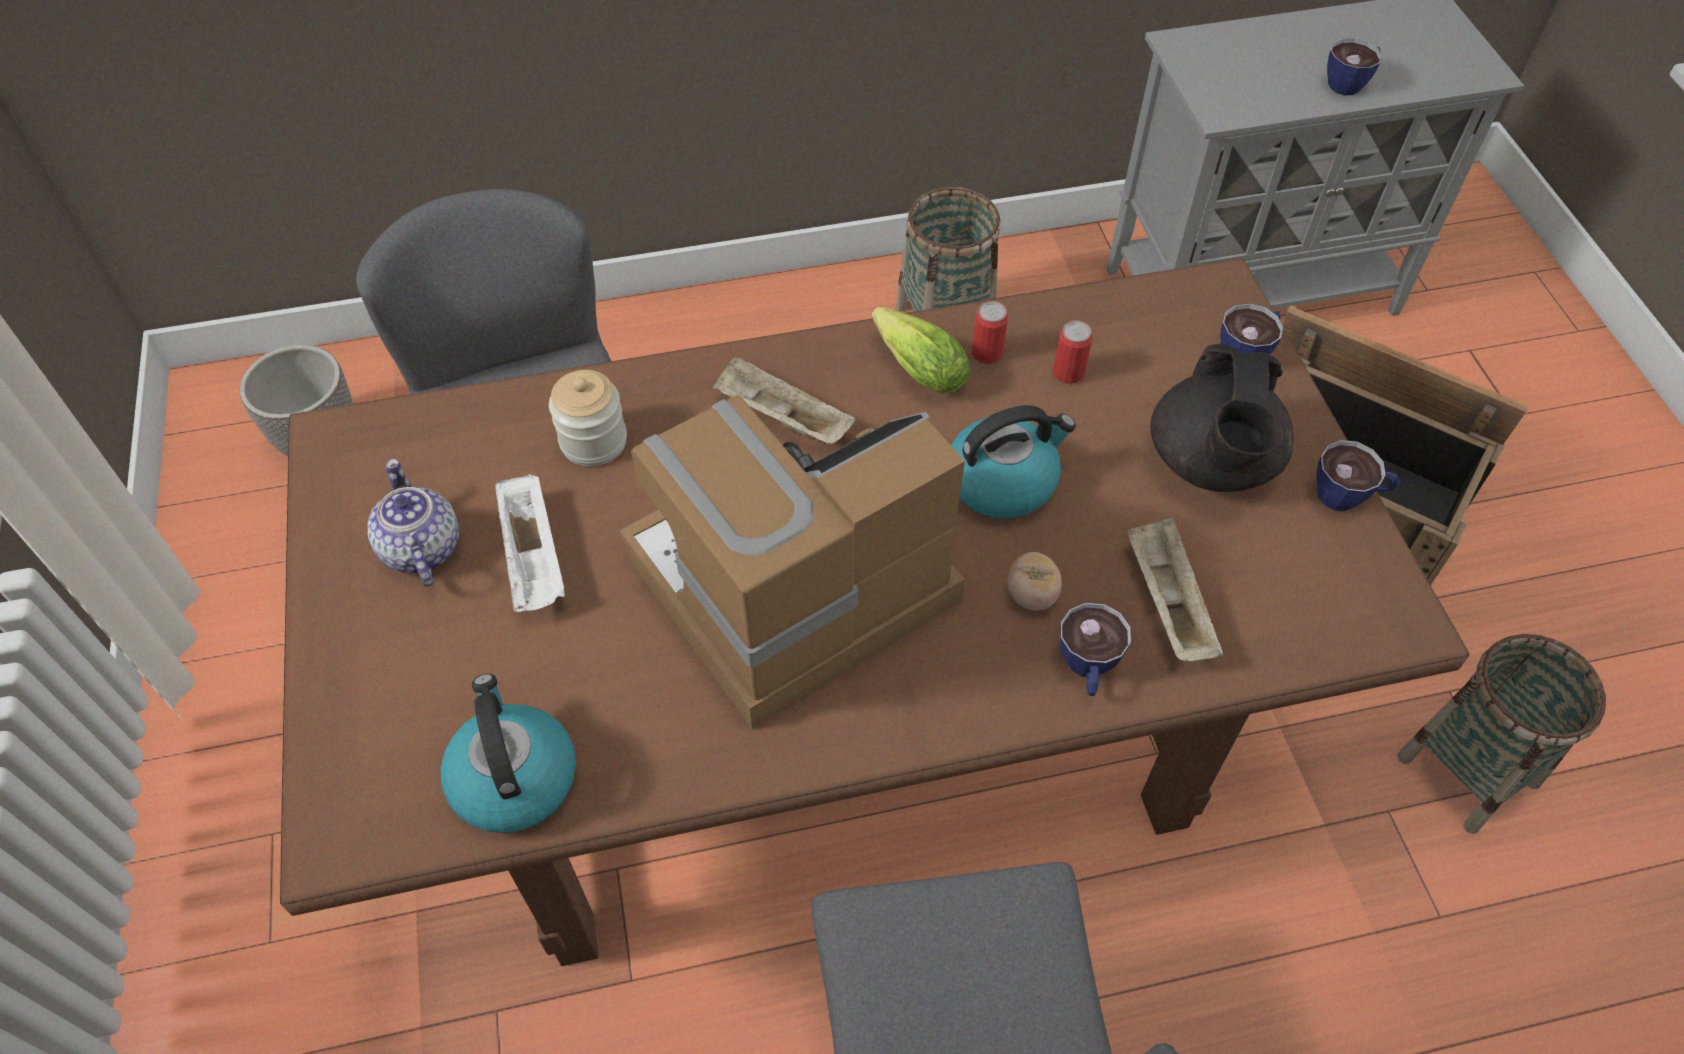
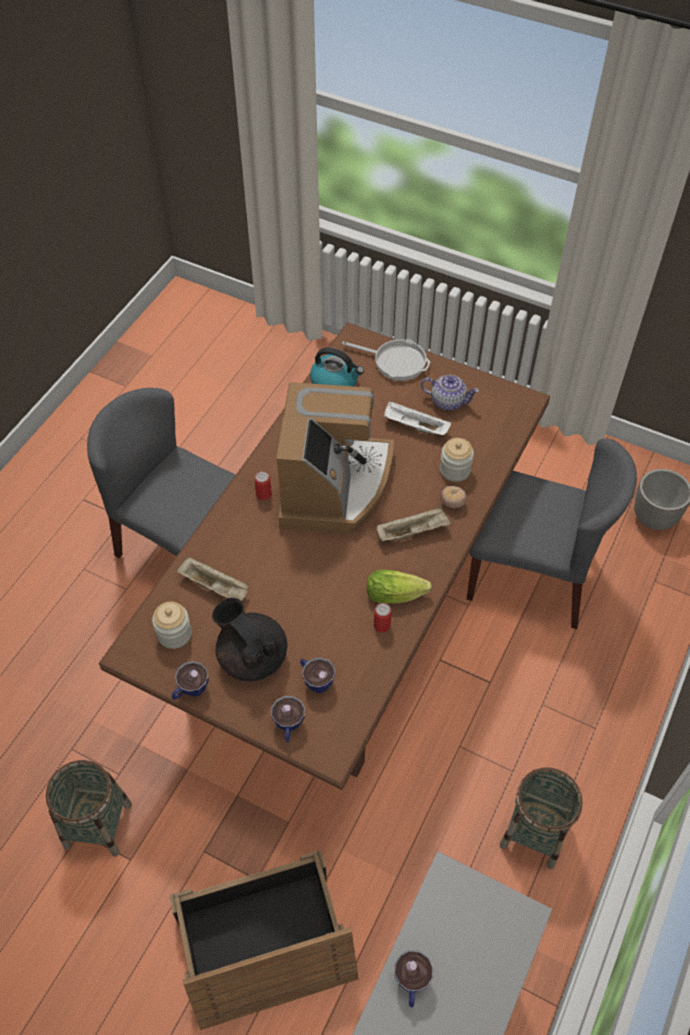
camera: 130 degrees right, 0 degrees up
kettle [951,405,1076,519] -> none
tomato [1007,552,1062,611] -> tomato moved to [441,486,466,508]
can [1053,321,1092,384] -> can moved to [254,471,272,500]
cup [1060,603,1131,696] -> cup moved to [300,657,335,693]
none -> jar [152,602,192,649]
none -> frying pan [342,339,430,381]

